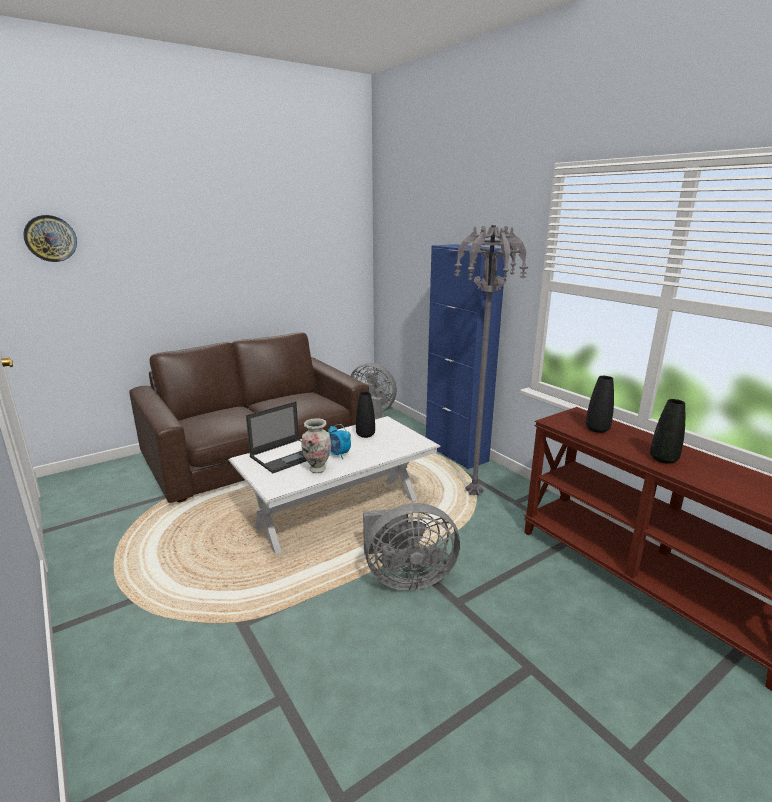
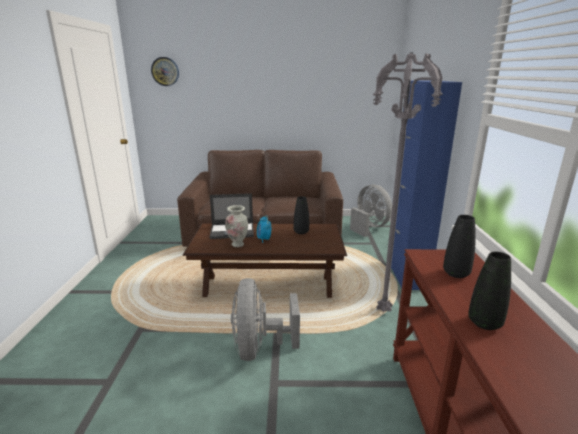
camera: 35 degrees right, 0 degrees up
white coffee table [228,416,441,554] -> brown coffee table [183,223,347,298]
grey fan [363,503,460,591] -> grey fan turned 60 degrees clockwise [231,278,300,361]

